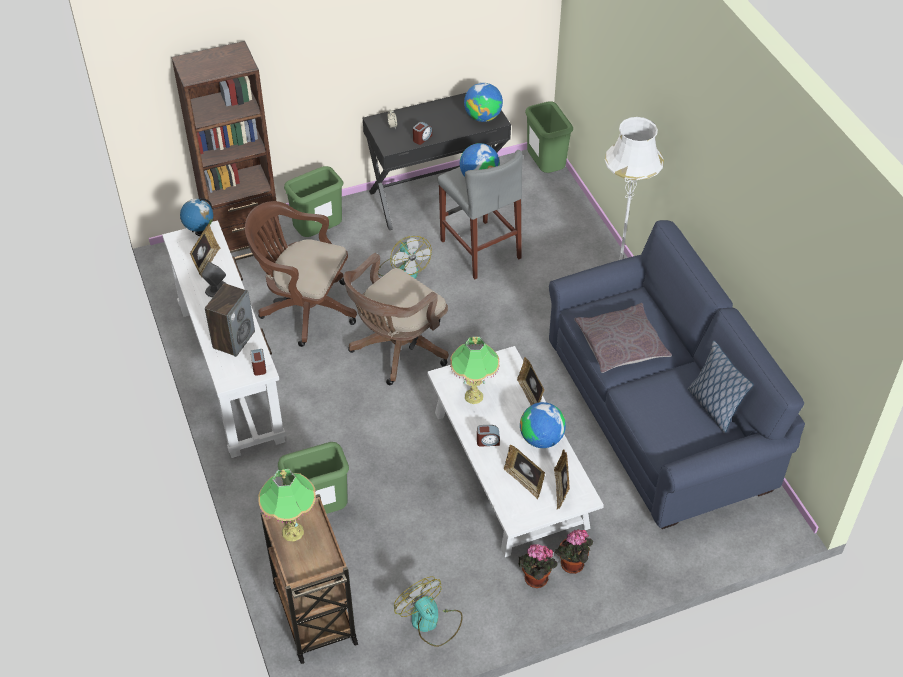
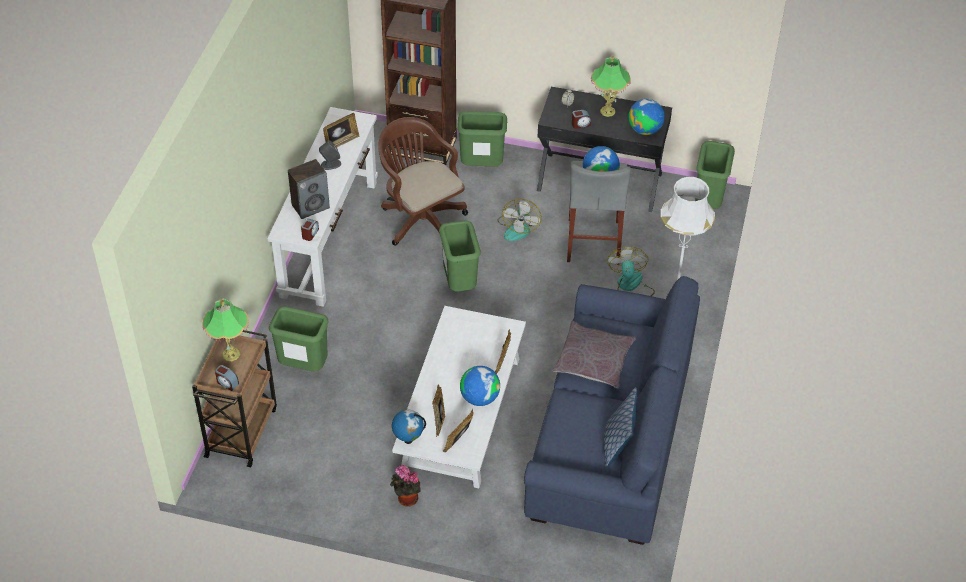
camera: 35 degrees right, 0 degrees up
globe [180,198,213,236] -> globe moved to [392,409,426,444]
brown office chair [344,253,449,385] -> green trash can [439,221,481,292]
fan [394,576,463,647] -> fan moved to [607,247,655,296]
table lamp [450,337,499,404] -> table lamp moved to [591,55,631,117]
alarm clock [477,425,500,447] -> alarm clock moved to [215,365,239,391]
potted plant [555,530,593,574] -> none

